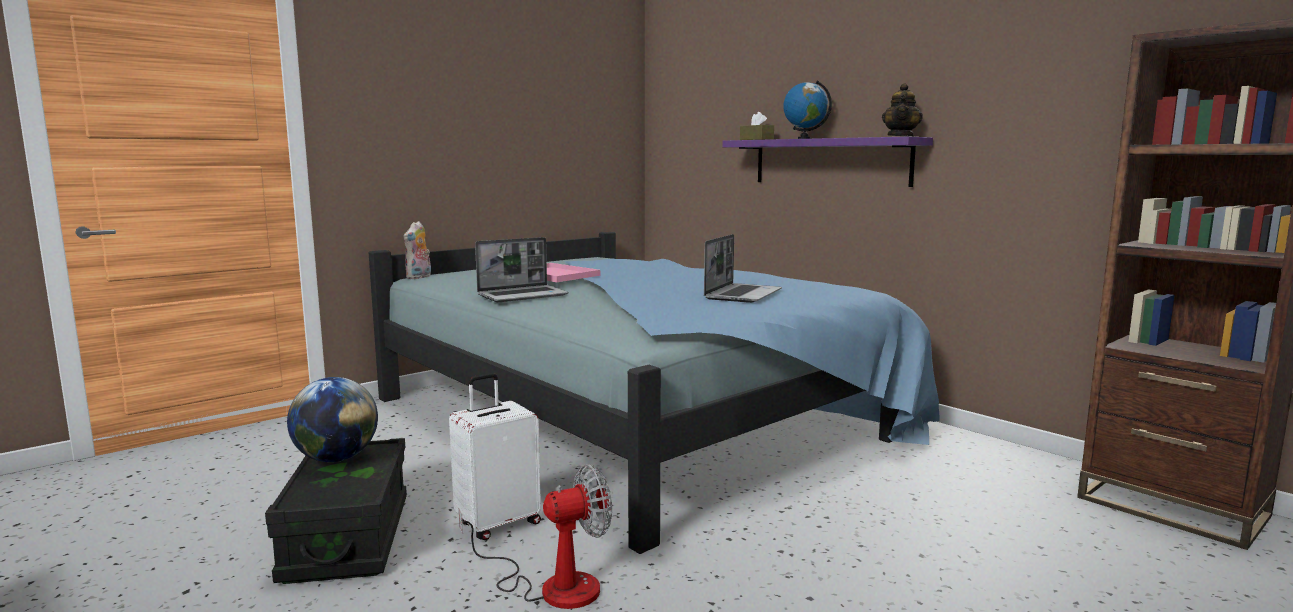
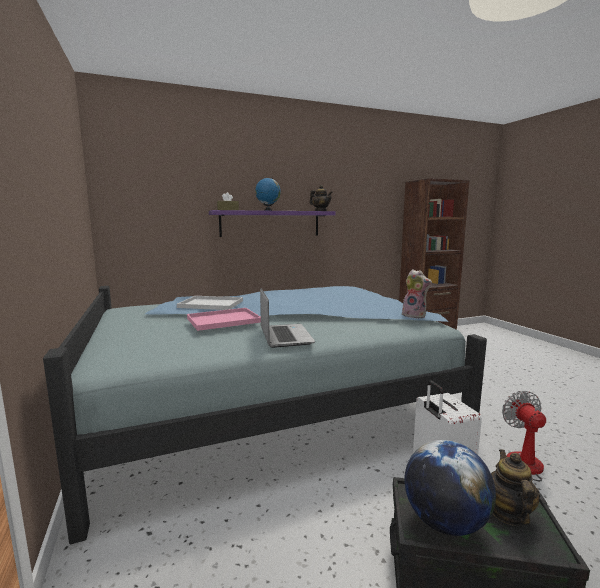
camera: 70 degrees left, 0 degrees up
plush toy [404,221,431,279] -> plush toy moved to [402,269,432,319]
laptop [704,234,782,303] -> none
none -> white tray [177,296,243,310]
none -> teapot [491,449,540,526]

